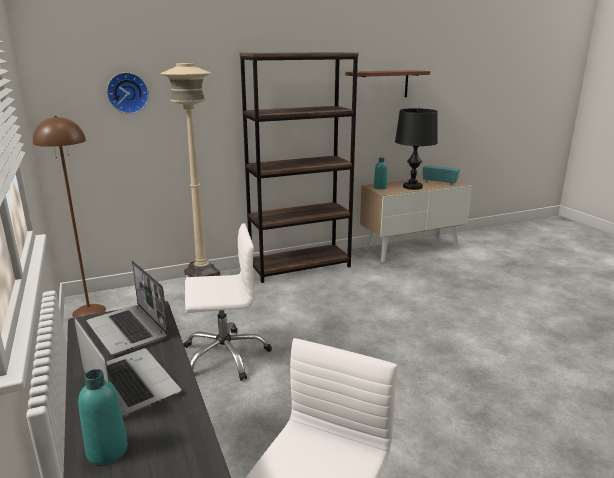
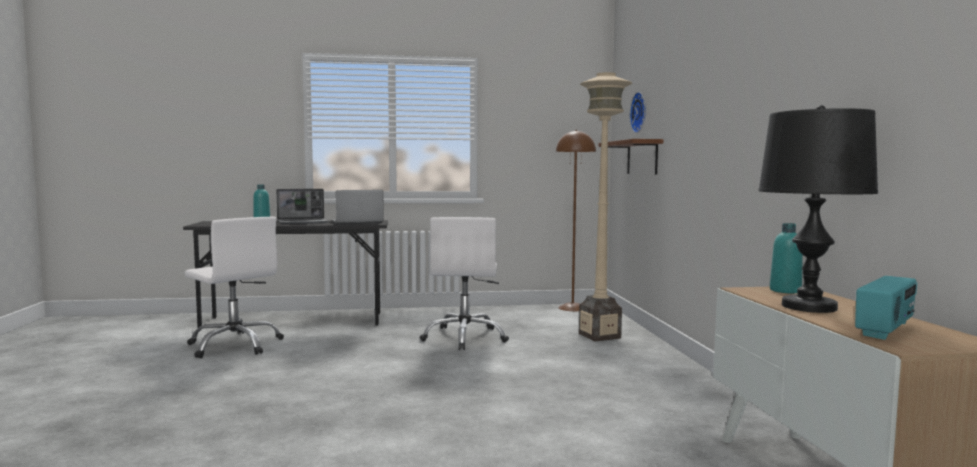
camera: 105 degrees right, 15 degrees down
brown bookcase [239,52,359,283] -> none
brown shelf [345,70,430,97] -> brown shelf moved to [598,139,663,174]

